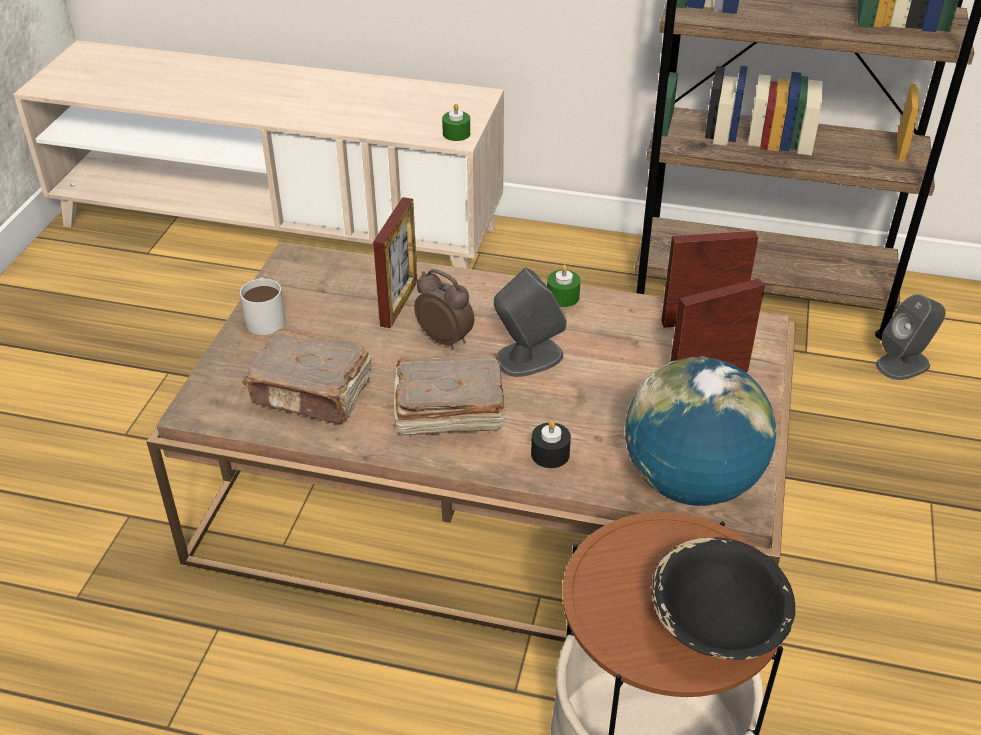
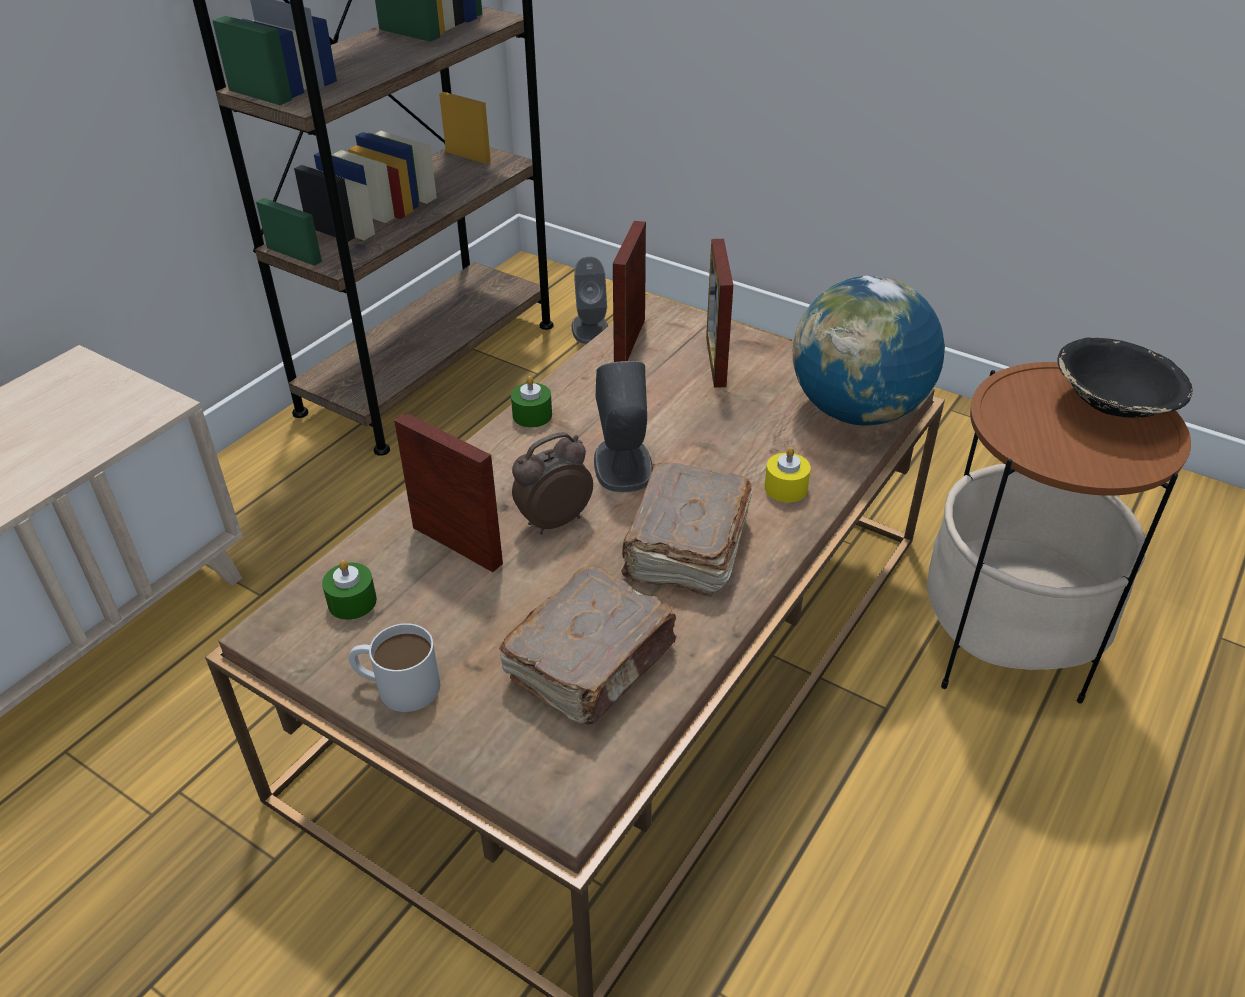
camera: 70 degrees left, 0 degrees up
green candle [442,104,470,141] -> green candle moved to [322,560,377,620]
black candle [531,420,571,468] -> yellow candle [764,447,811,502]

